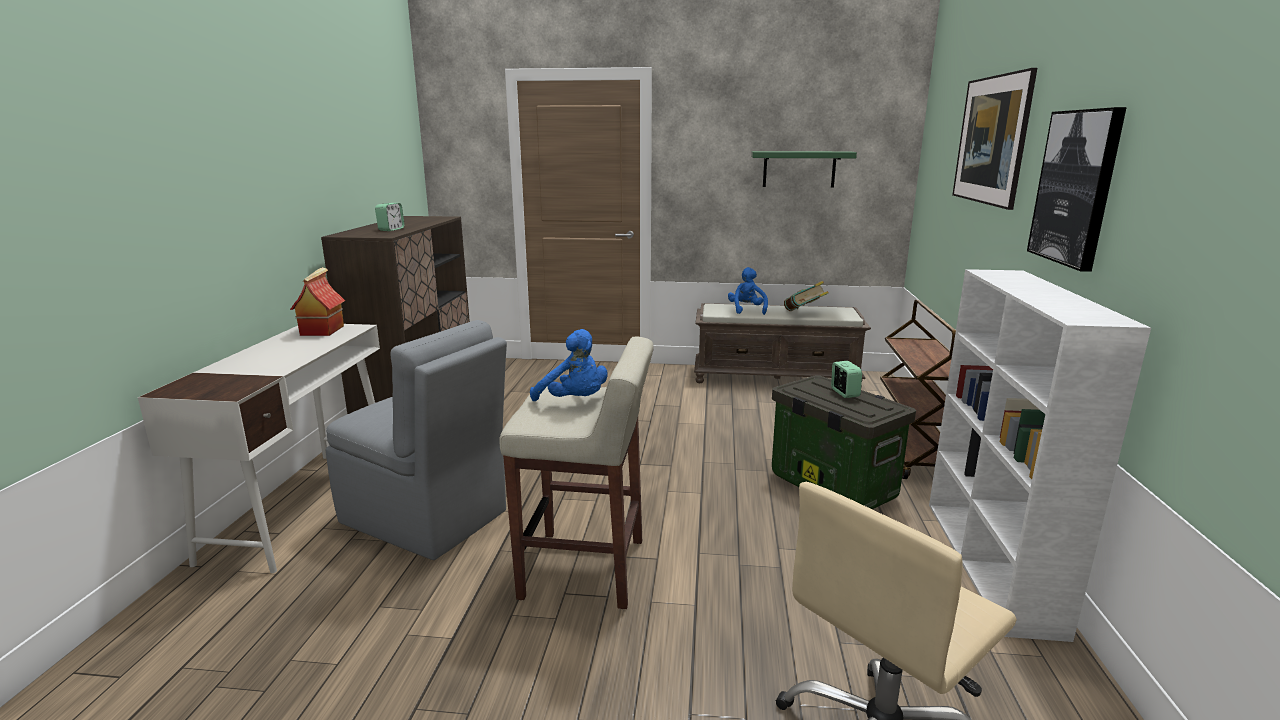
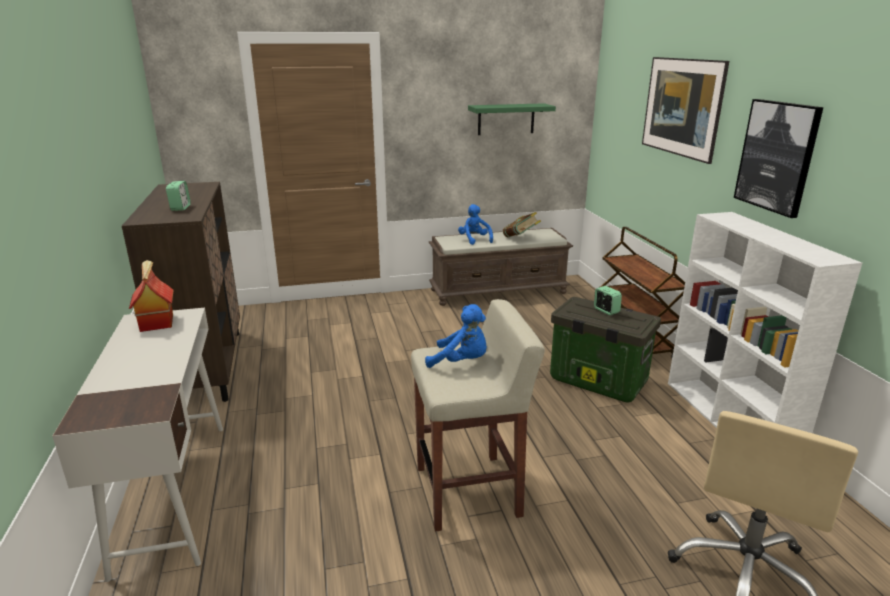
camera: 20 degrees left, 5 degrees up
grey chair [326,320,507,560] -> none

